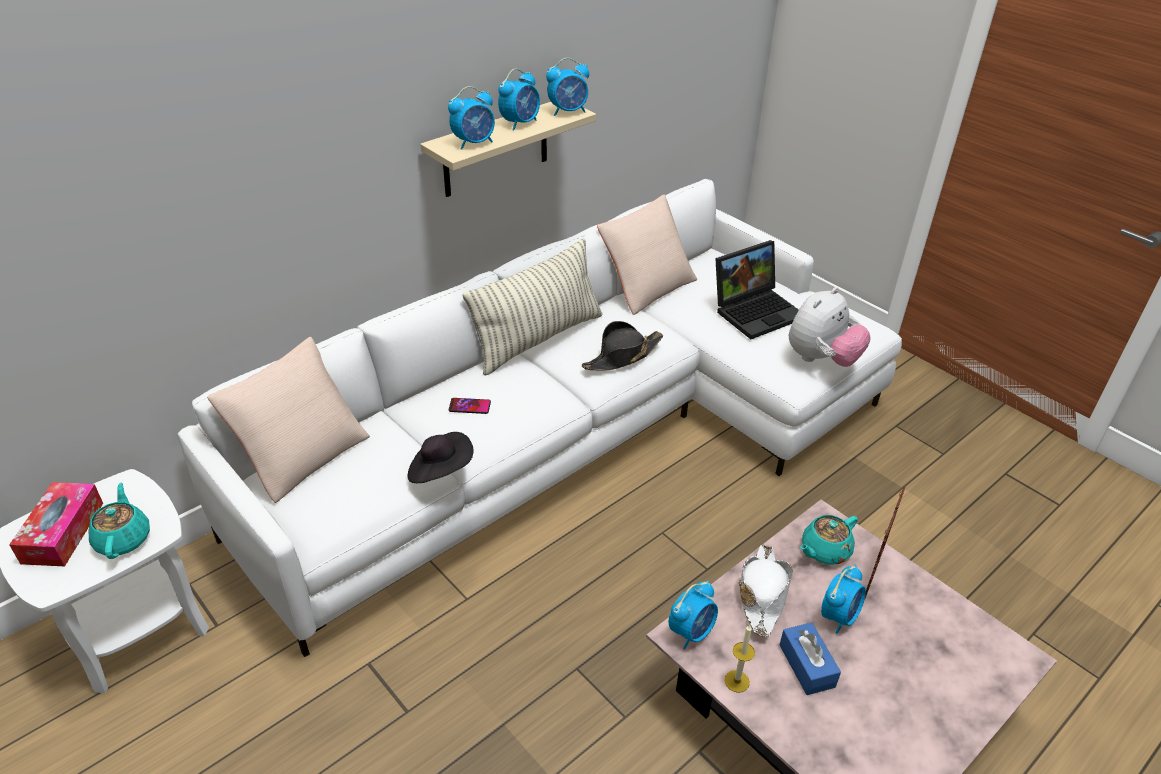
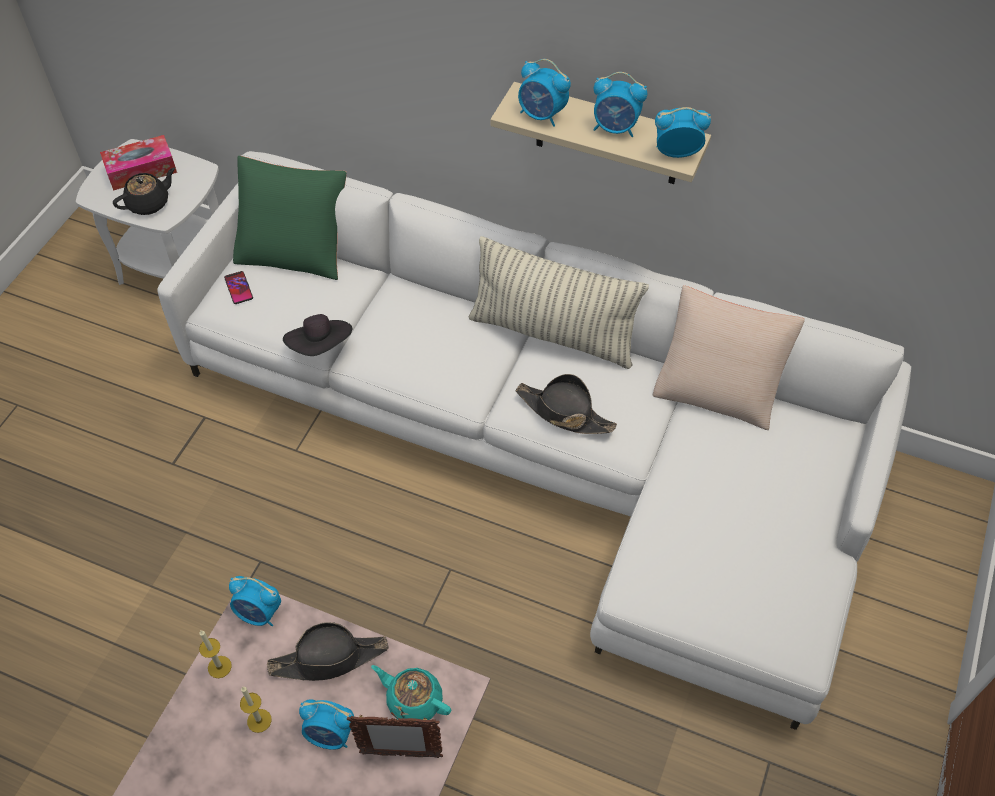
camera: 65 degrees right, 15 degrees up
turquoise teapot [89,483,150,559] -> black teapot [113,168,175,215]
beige pillow [207,337,370,503] -> green pillow [233,156,347,280]
phone [449,398,491,414] -> phone moved to [224,271,253,304]
alarm clock [546,58,589,116] -> alarm clock turned 135 degrees clockwise [655,107,711,158]
laptop [715,240,799,339] -> none
white hat [739,545,793,637] -> black hat [267,622,389,681]
blue tissue box [779,622,841,695] -> candle [240,687,271,733]
plush toy [789,287,870,367] -> none

